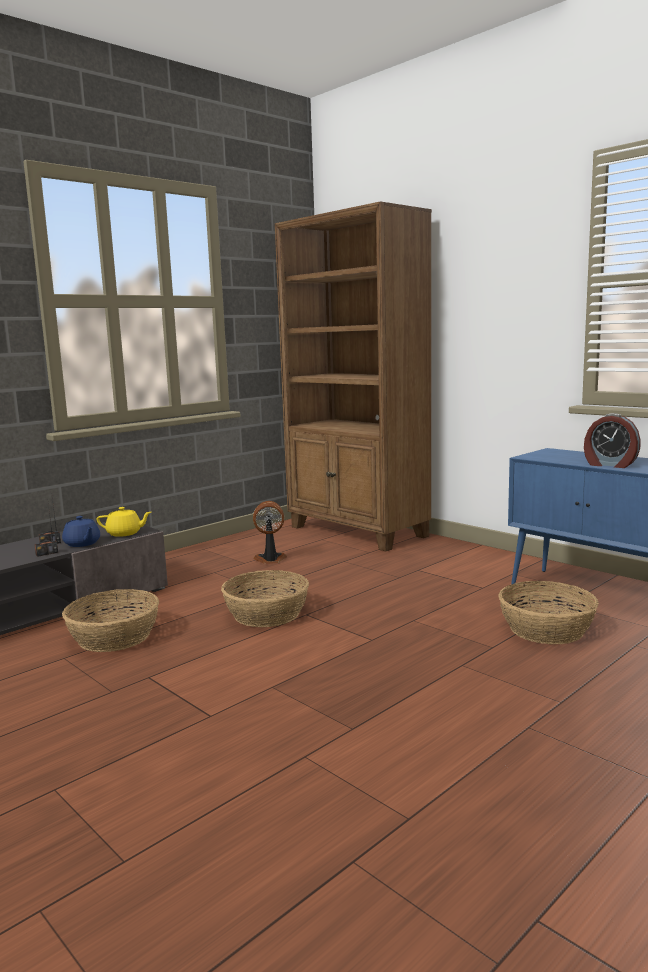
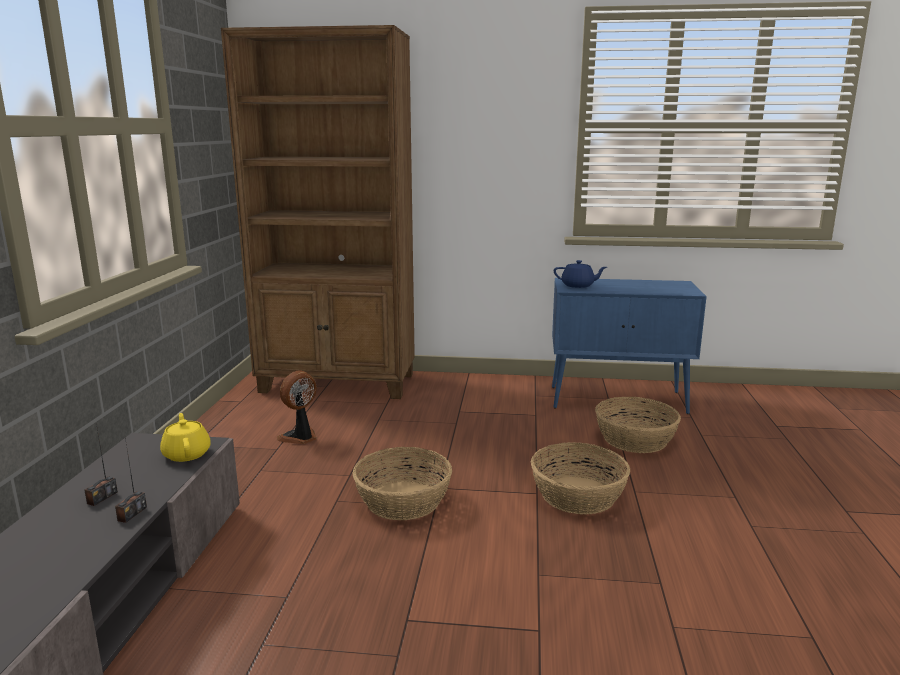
camera: 40 degrees left, 5 degrees up
blue teapot [62,516,100,547] -> blue teapot moved to [554,260,607,288]
basket [62,589,159,652] -> basket moved to [531,442,631,515]
yellow teapot [97,507,151,537] -> yellow teapot turned 75 degrees counterclockwise [160,413,211,462]
alarm clock [584,413,641,468] -> none

